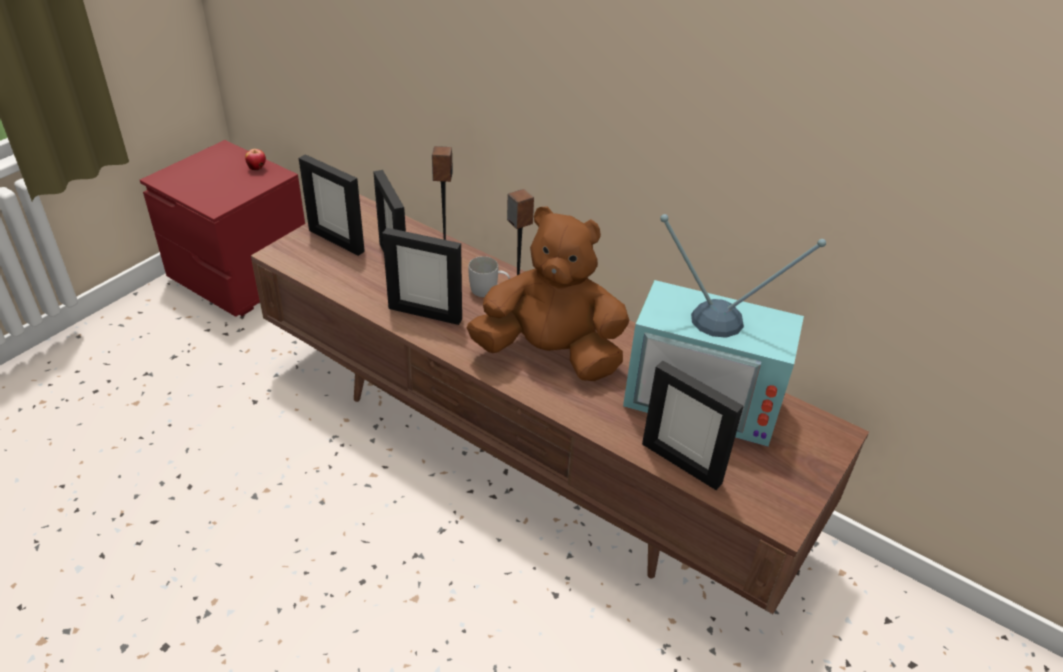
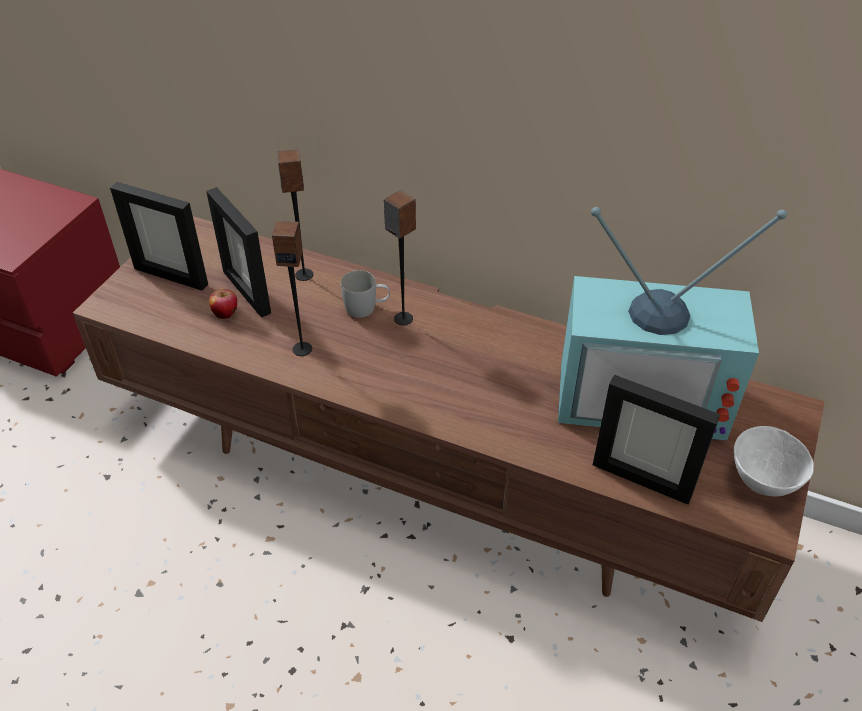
camera: 10 degrees left, 5 degrees up
apple [245,149,266,171] -> apple moved to [209,289,237,319]
picture frame [382,228,462,325] -> speaker [272,221,312,356]
brown plush toy [467,207,629,381] -> none
none -> white bowl [734,426,814,496]

